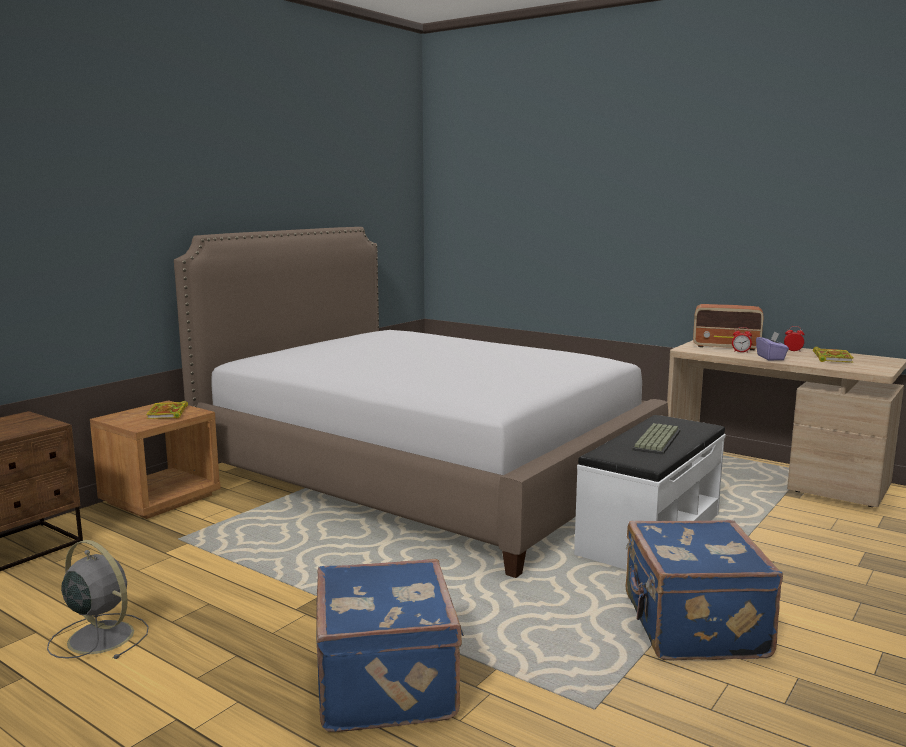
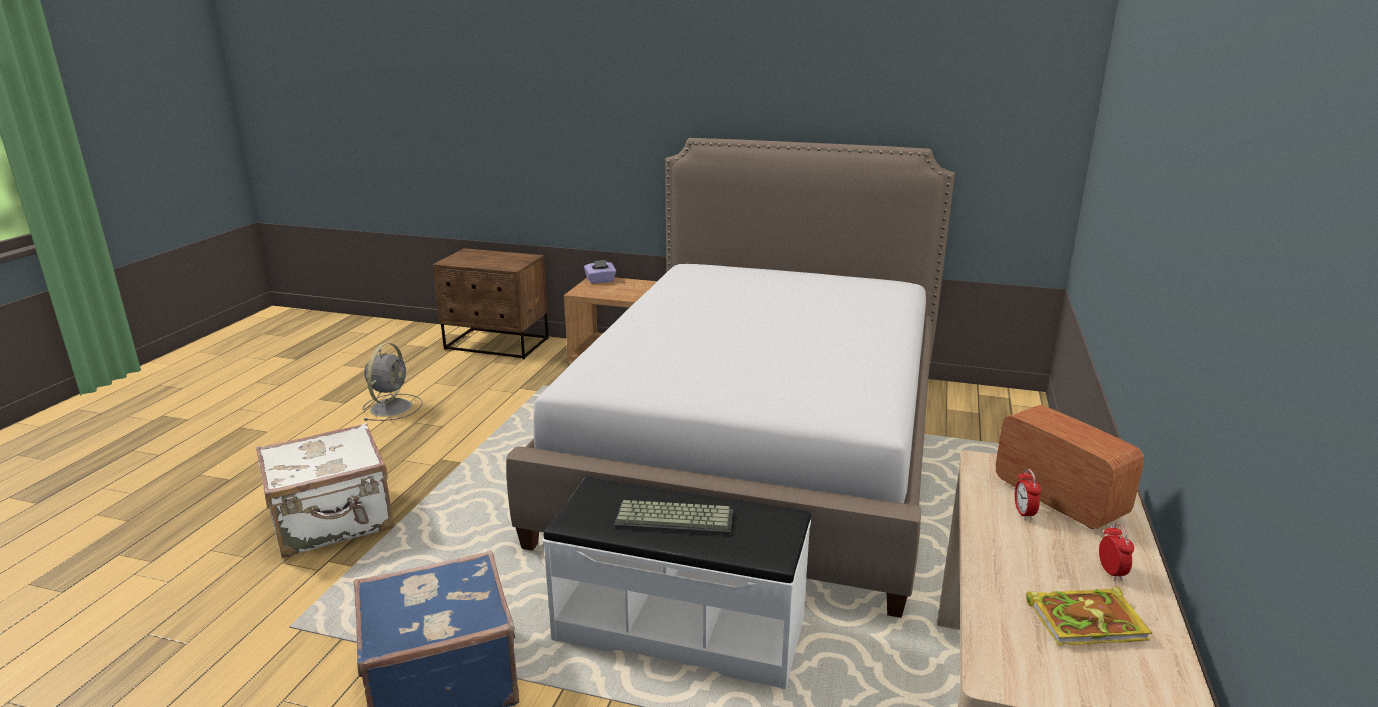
camera: 70 degrees right, 10 degrees up
book [146,401,188,419] -> none
blue suitcase [316,559,464,732] -> white suitcase [256,423,394,558]
radio [693,304,764,350] -> radio turned 150 degrees clockwise [996,405,1144,530]
purple tissue box [756,331,789,360] -> purple tissue box moved to [584,260,616,284]

